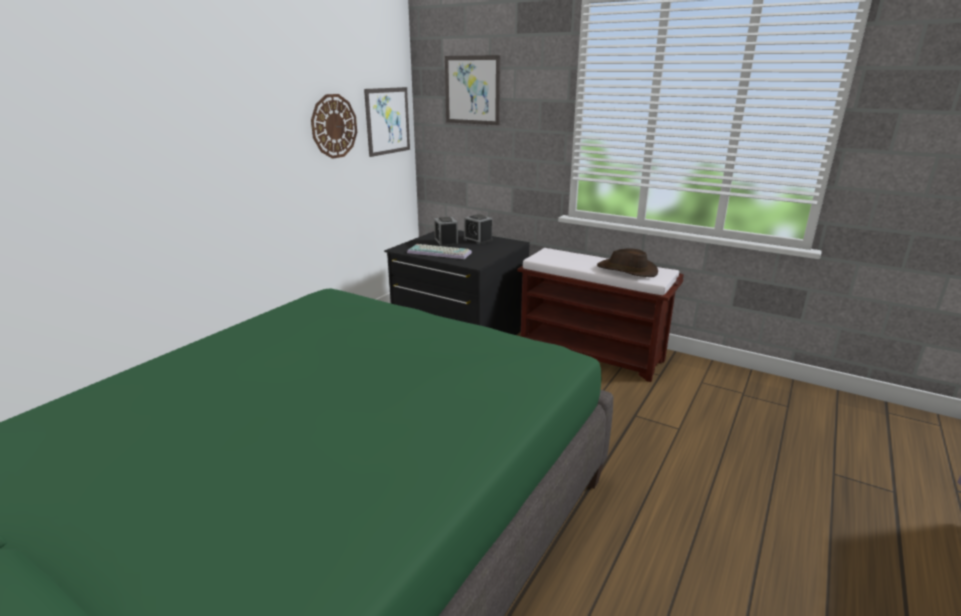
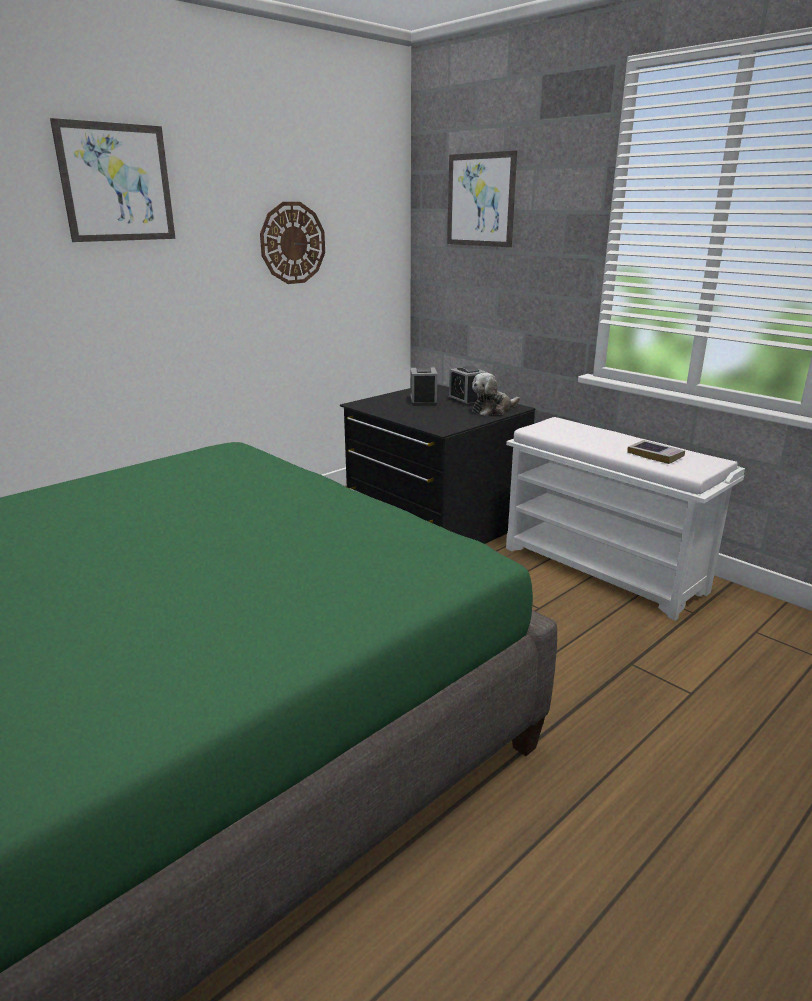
camera: 15 degrees right, 0 degrees up
picture [364,87,410,157] -> picture moved to [50,118,176,242]
keyboard [407,244,472,259] -> none
brown bench [518,248,684,382] -> white bench [506,417,745,620]
brown hat [597,248,658,277] -> book [627,440,685,464]
none -> plush toy [472,372,520,416]

